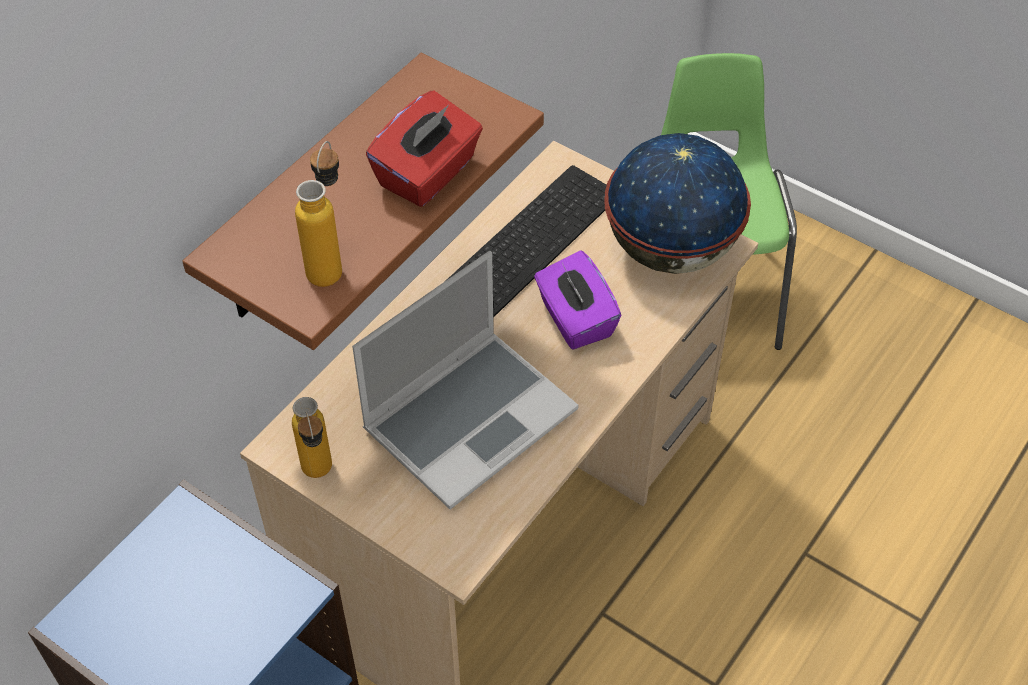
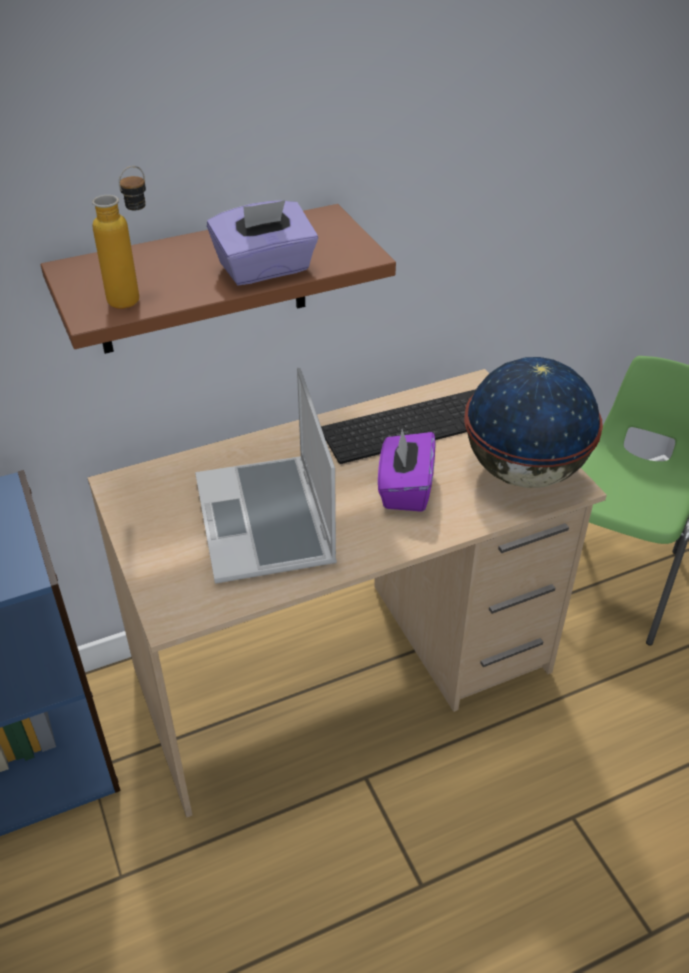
camera: 30 degrees right, 10 degrees down
bottle [292,397,332,478] -> none
laptop [352,251,578,510] -> laptop turned 90 degrees clockwise [195,368,337,584]
red tissue box [366,90,483,207] -> purple tissue box [207,200,318,285]

